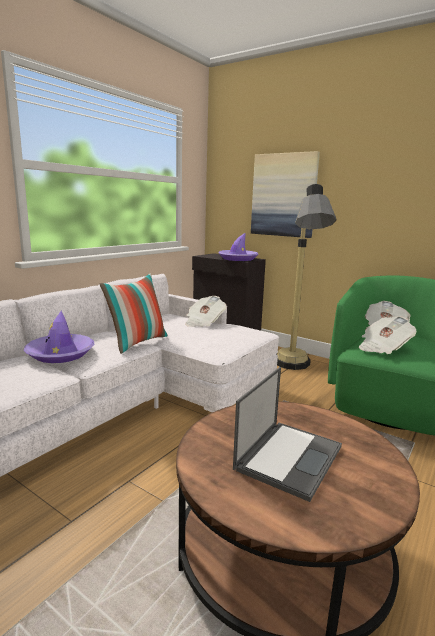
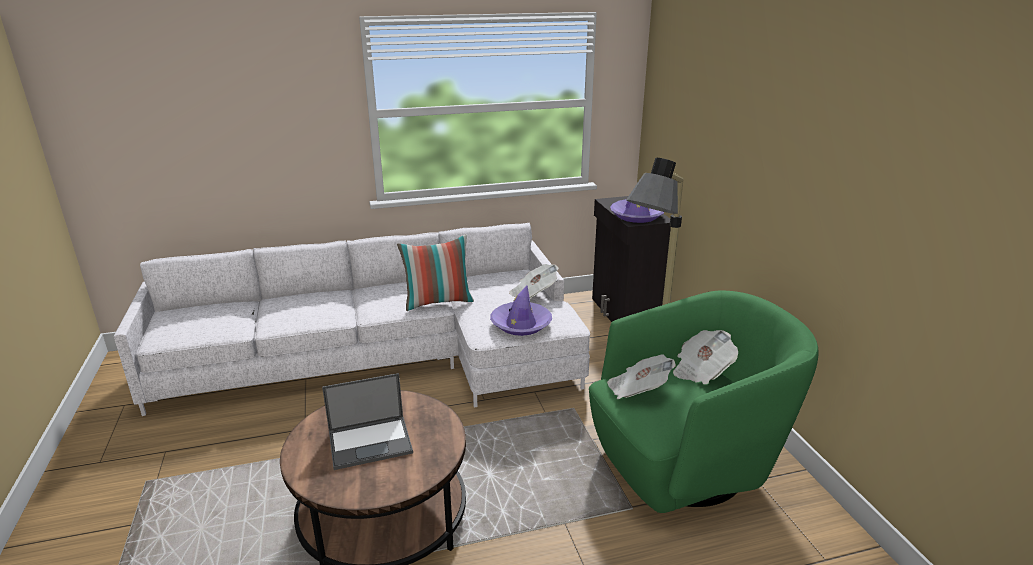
camera: 40 degrees right, 10 degrees up
purple hat [24,311,94,363] -> purple hat moved to [490,286,552,336]
picture [251,151,320,238] -> none

